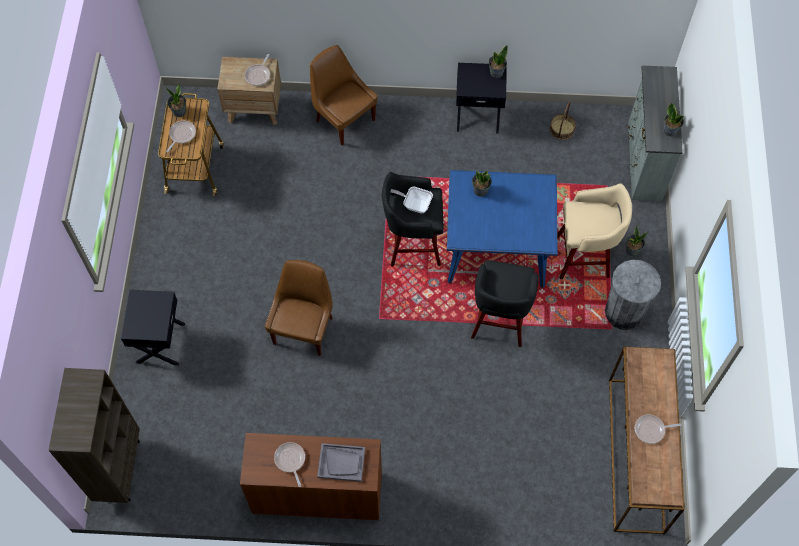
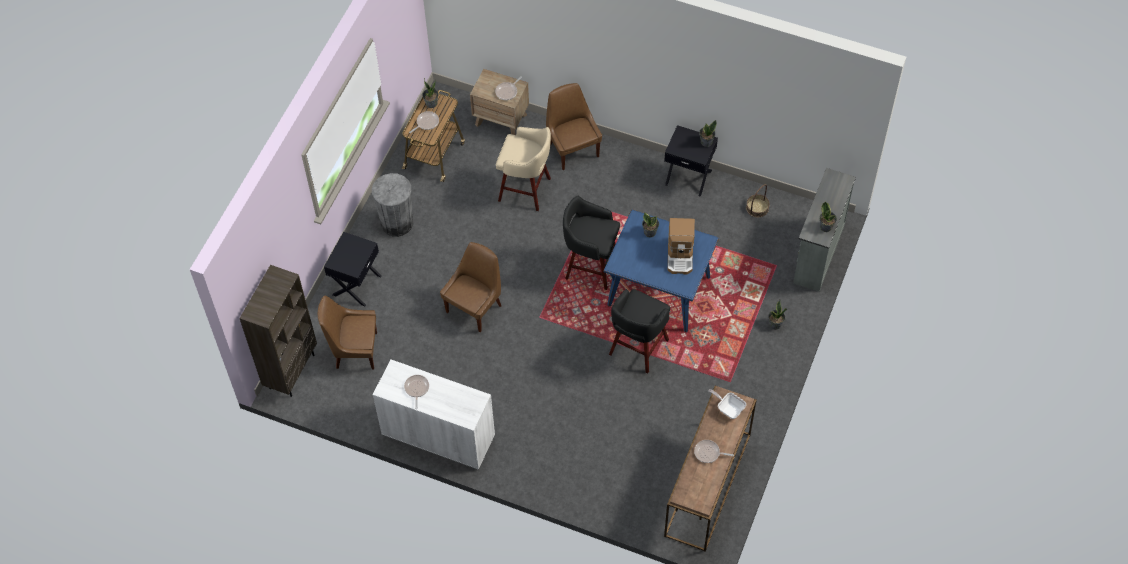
camera: 20 degrees right, 5 degrees down
brown cabinet [240,433,382,520] -> white cabinet [373,359,495,470]
grey tray [317,443,365,482] -> none
frying pan [390,187,433,213] -> frying pan moved to [708,389,746,419]
beige stool [557,183,632,279] -> beige stool moved to [496,127,551,211]
grey trash can [605,260,661,330] -> grey trash can moved to [372,173,413,237]
none -> brown chair [318,296,377,370]
none -> coffee machine [668,218,695,274]

